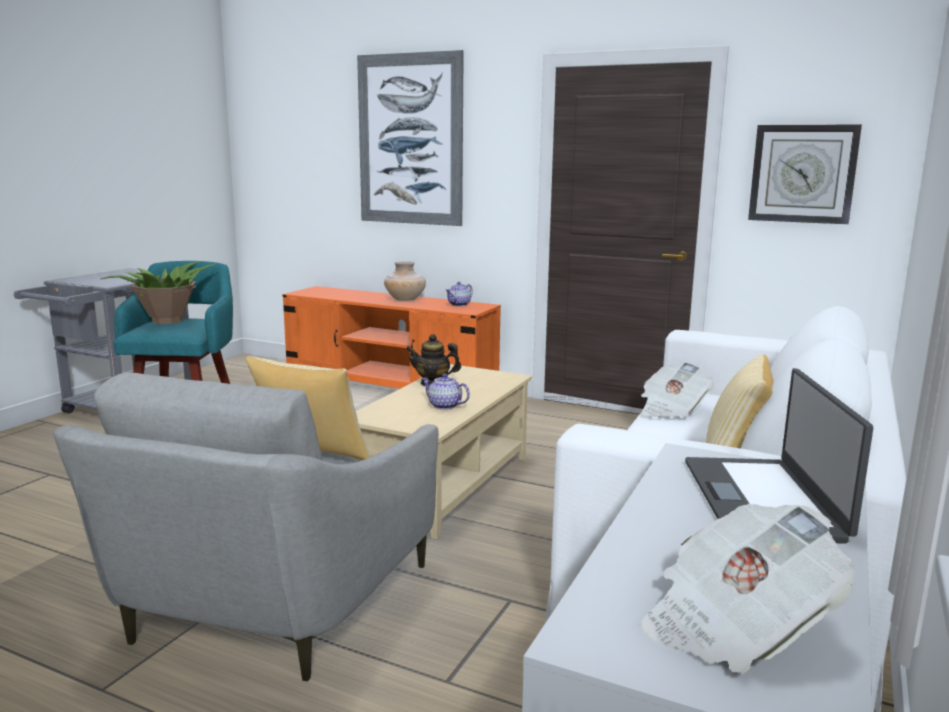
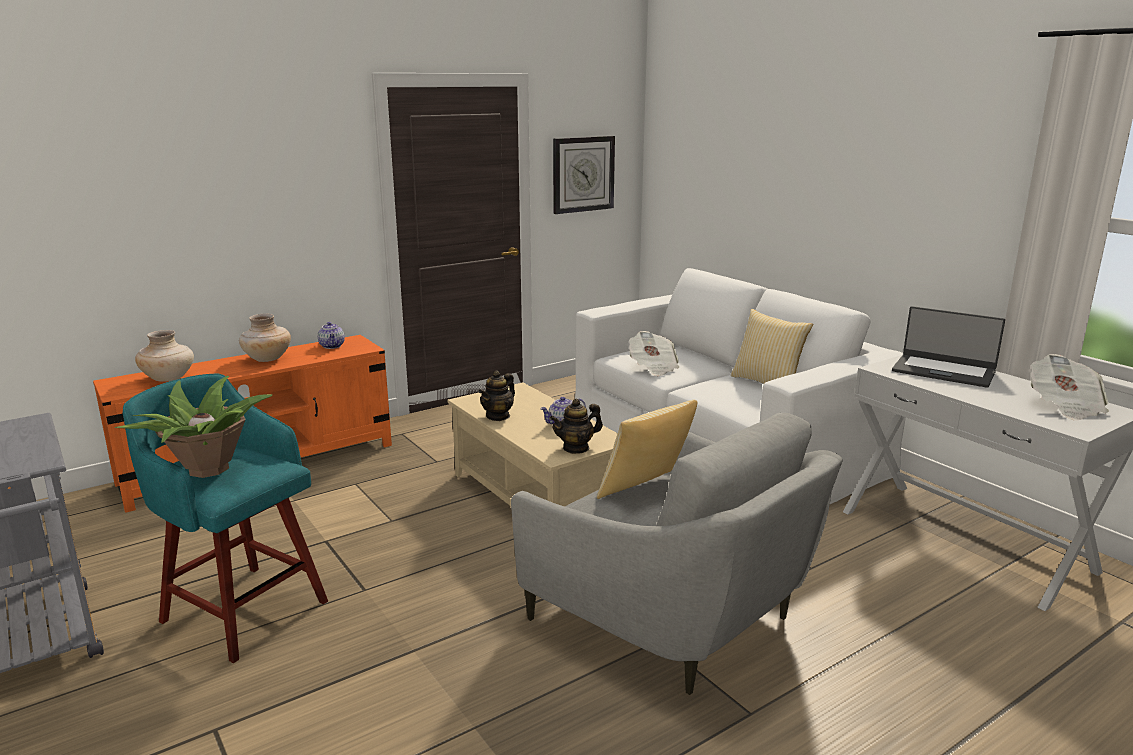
camera: 60 degrees left, 5 degrees up
picture [357,50,464,226] -> none
none -> beige vase [135,330,194,382]
none -> teapot [550,399,603,454]

